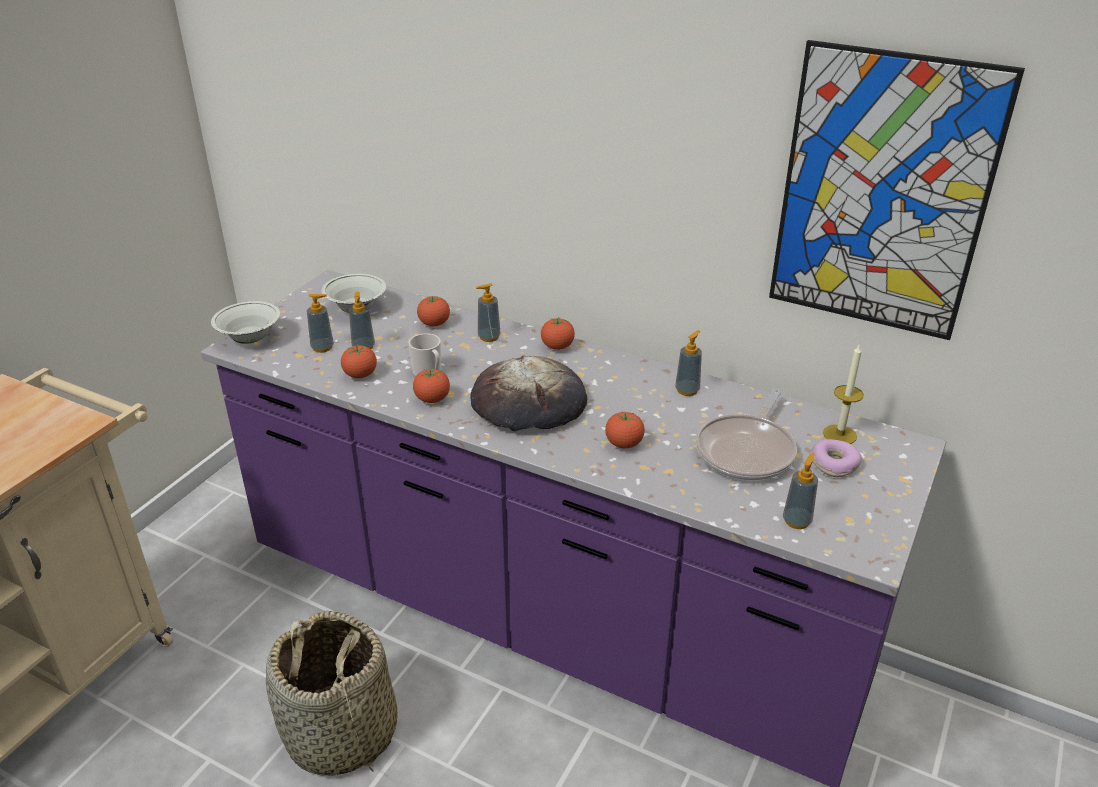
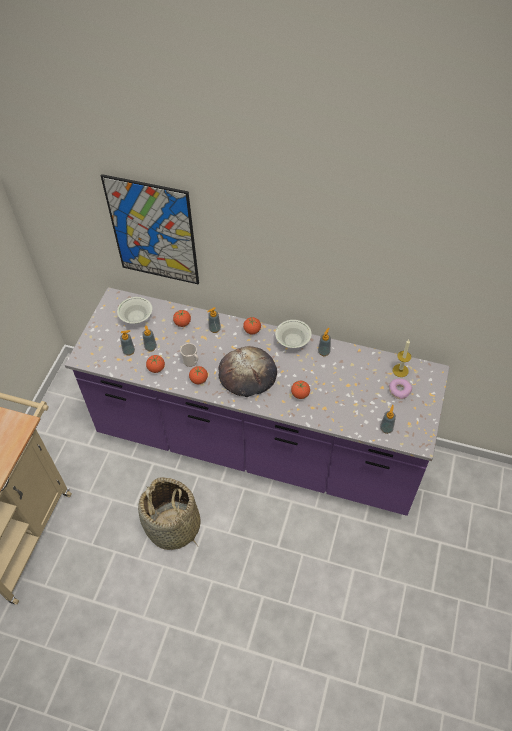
camera: 10 degrees left, 20 degrees up
white bowl [211,301,280,344] -> white bowl moved to [275,320,312,348]
frying pan [696,389,797,480] -> none
picture [769,40,1025,340] -> picture moved to [101,174,199,285]

